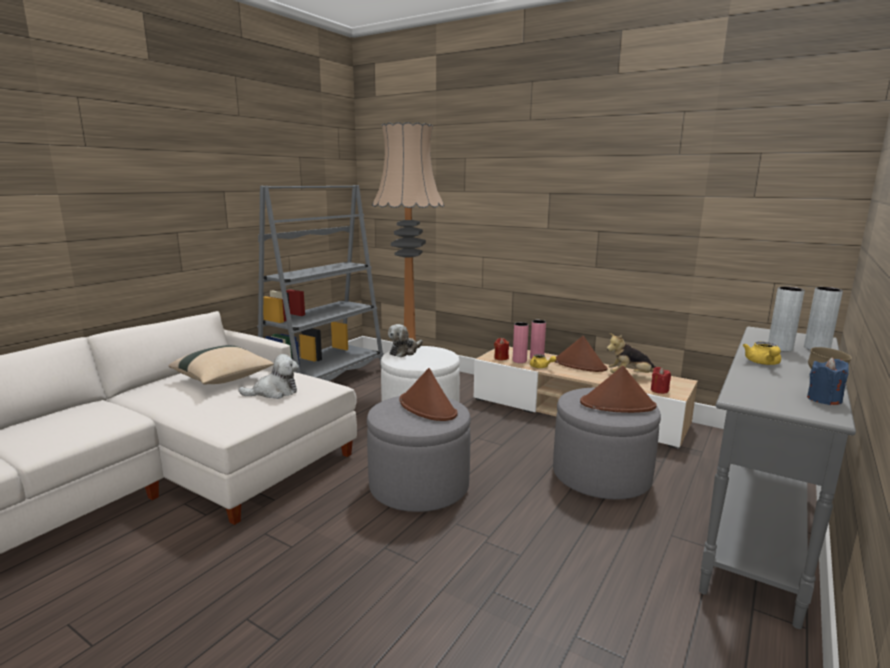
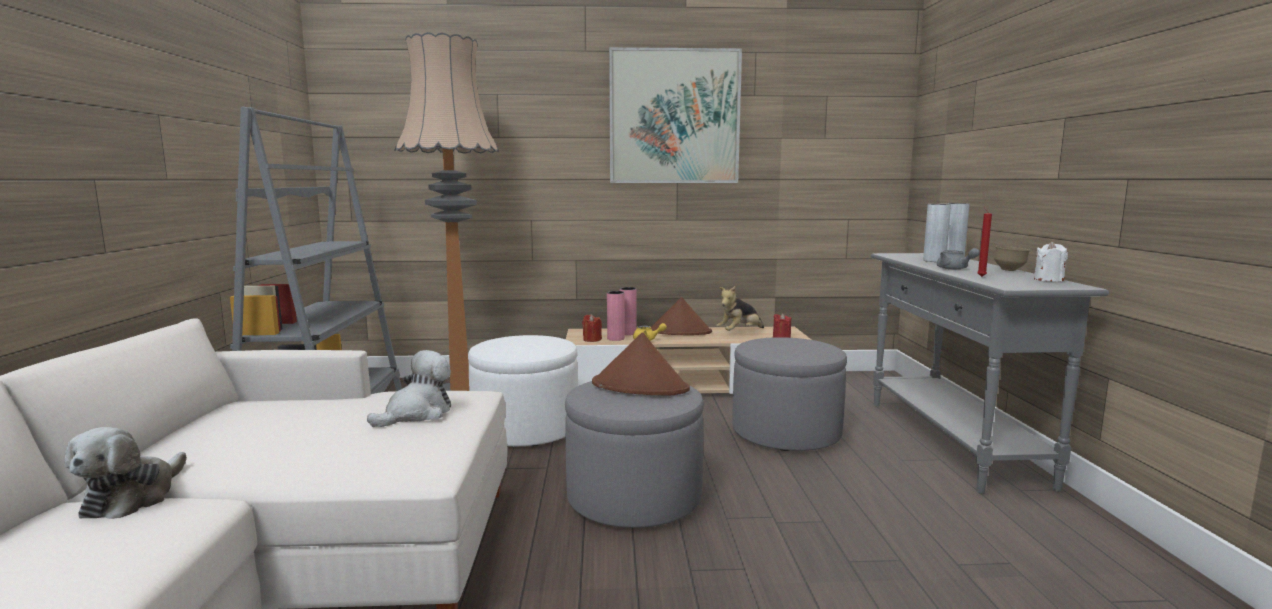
camera: 35 degrees left, 5 degrees down
beige pillow [168,345,274,384] -> none
plush toy [388,324,423,357] -> plush toy moved to [65,427,187,519]
brown hat [580,366,657,413] -> none
yellow teapot [743,342,781,365] -> grey teapot [937,248,980,270]
blue candle [807,357,849,405] -> white candle [1034,241,1068,281]
none -> picture [609,47,742,183]
none -> red candle [977,206,992,277]

